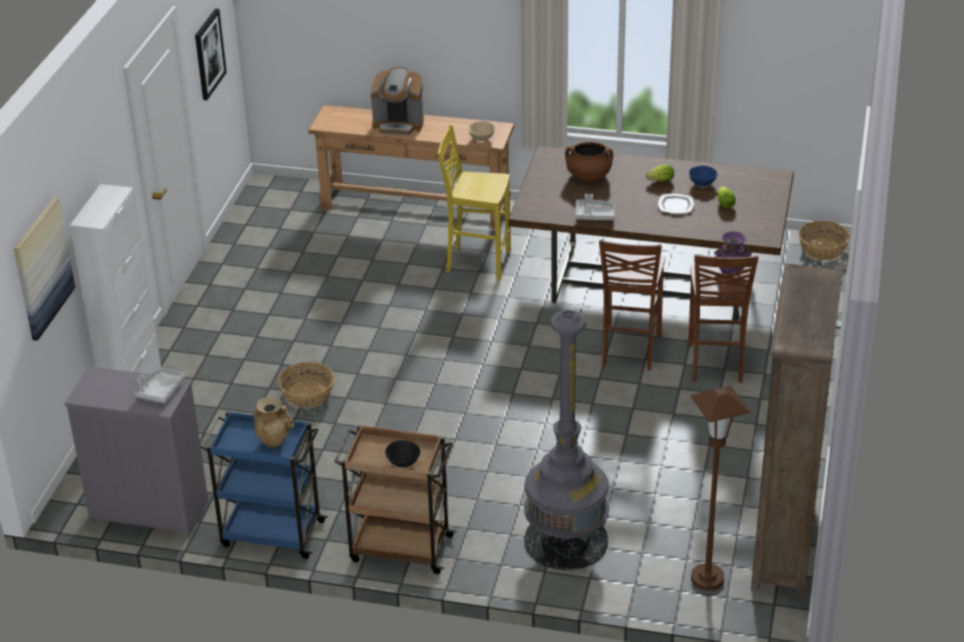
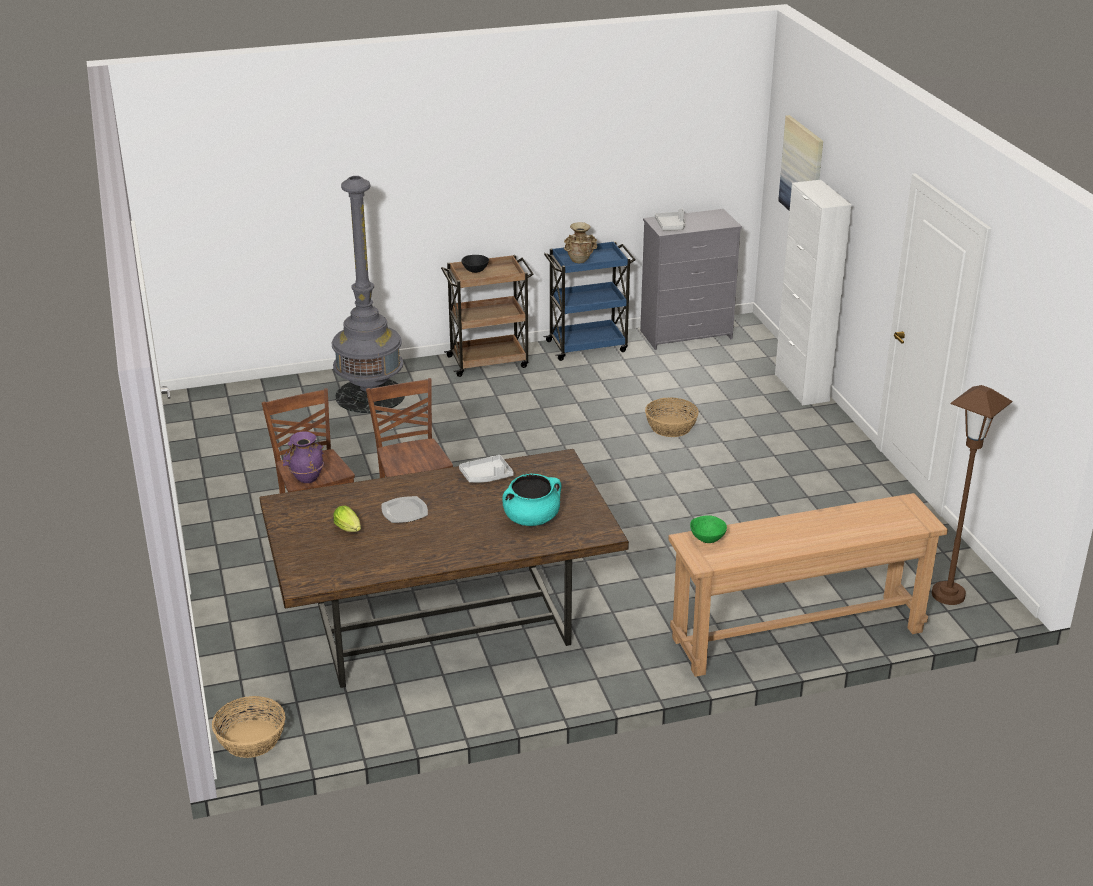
camera: 150 degrees right, 5 degrees down
picture [195,8,227,100] -> none
coffee machine [371,67,424,135] -> none
yellow stool [437,125,511,280] -> none
beige bowl [468,121,495,141] -> green bowl [690,515,727,543]
brown cooking pot [565,142,613,181] -> turquoise cooking pot [502,474,562,526]
lettuce [646,164,674,181] -> none
blue bowl [689,166,717,187] -> none
brown floor lamp [691,386,750,591] -> brown floor lamp moved to [932,385,1012,605]
brown bookcase [751,264,843,598] -> none

